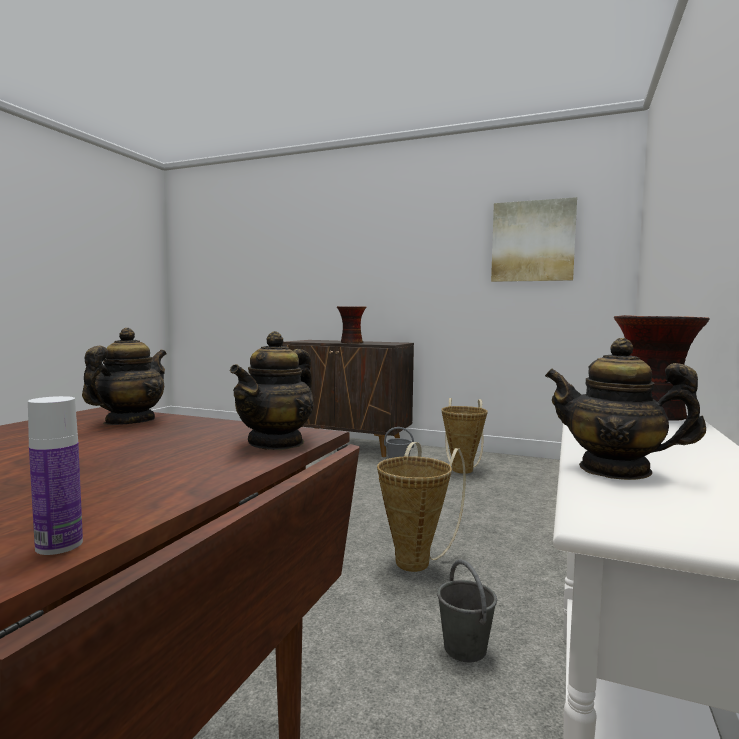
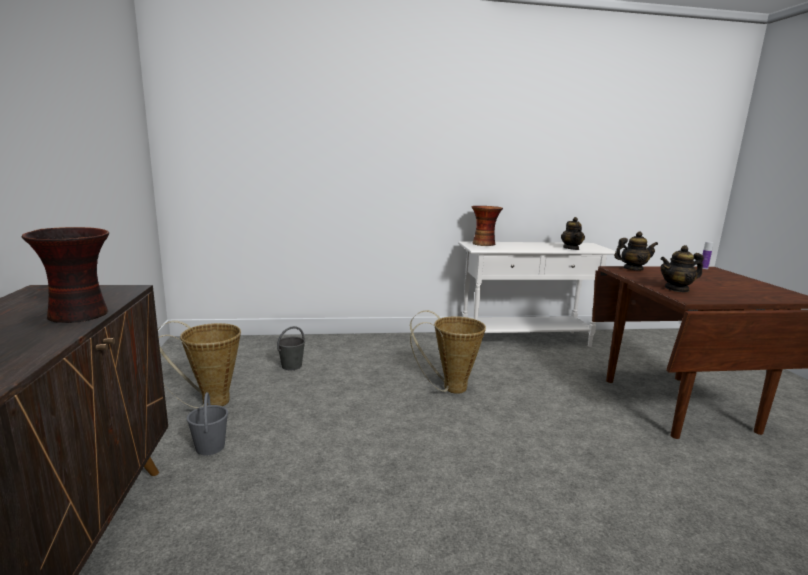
camera: 120 degrees left, 10 degrees up
grey bucket [437,559,497,662] -> grey bucket moved to [277,326,305,370]
picture [491,197,577,282] -> none

